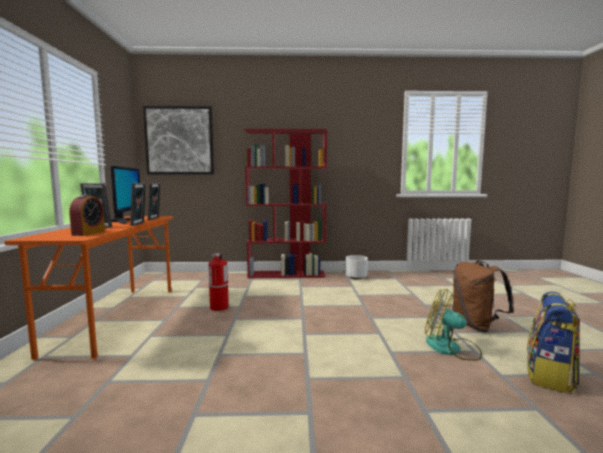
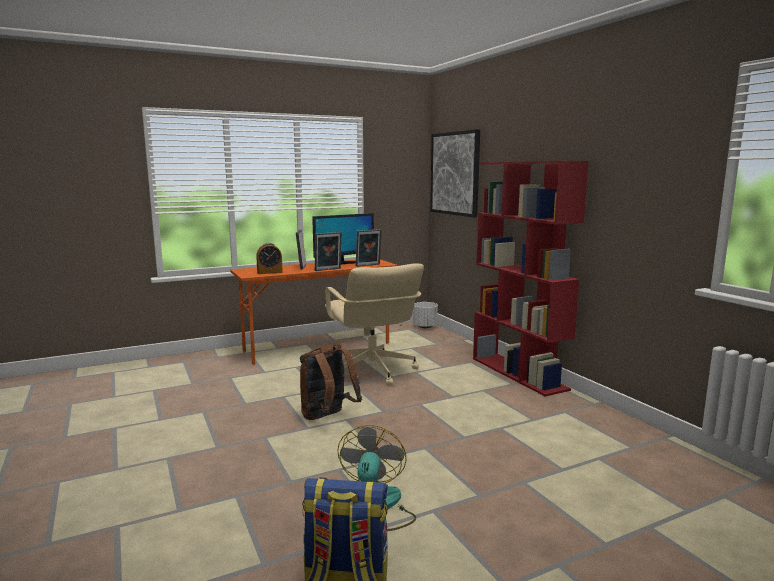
camera: 65 degrees right, 5 degrees up
fire extinguisher [208,253,229,311] -> beige office chair [325,263,424,385]
white planter [345,255,368,279] -> white planter moved to [413,302,438,328]
brown backpack [452,261,514,332] -> brown backpack moved to [300,344,362,420]

